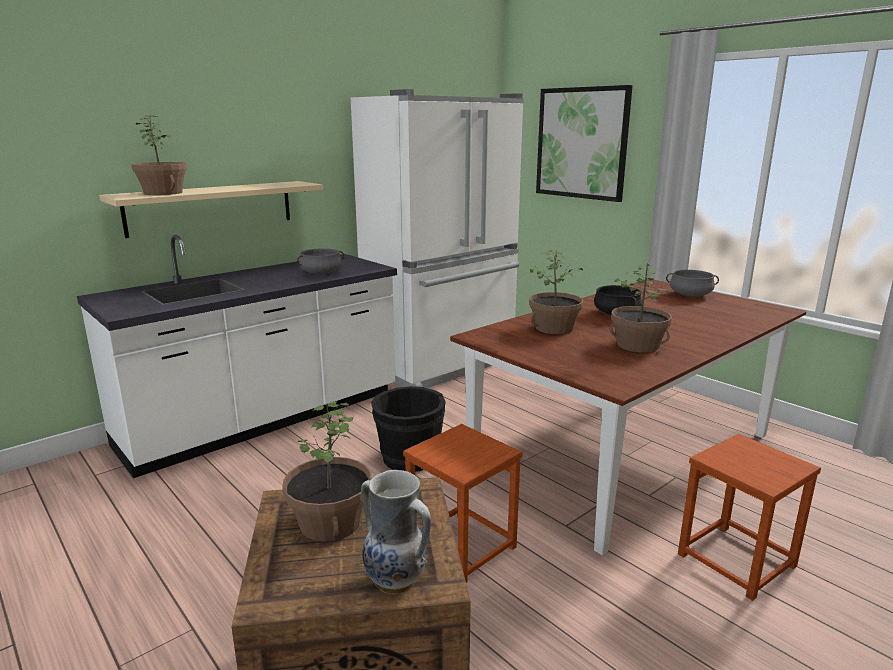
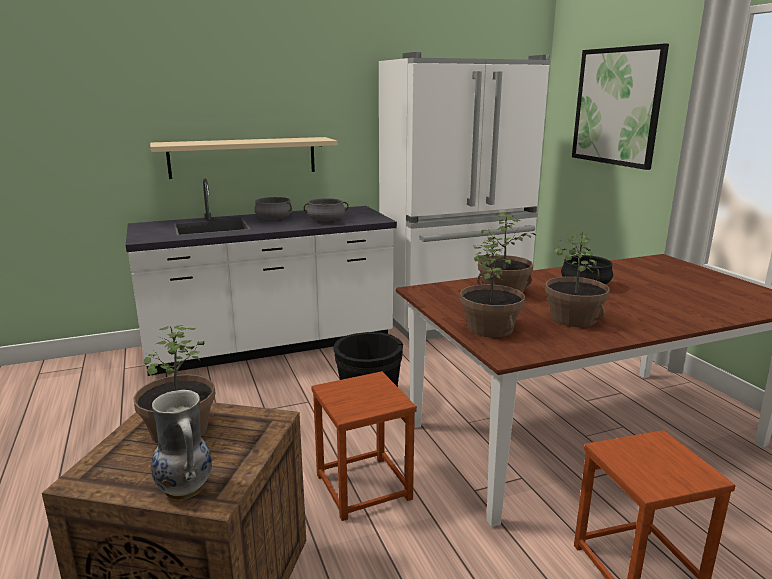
camera: 20 degrees right, 0 degrees up
potted plant [131,115,187,195] -> potted plant moved to [460,239,525,338]
grey cooking pot [666,270,719,296] -> grey cooking pot moved to [254,197,292,220]

